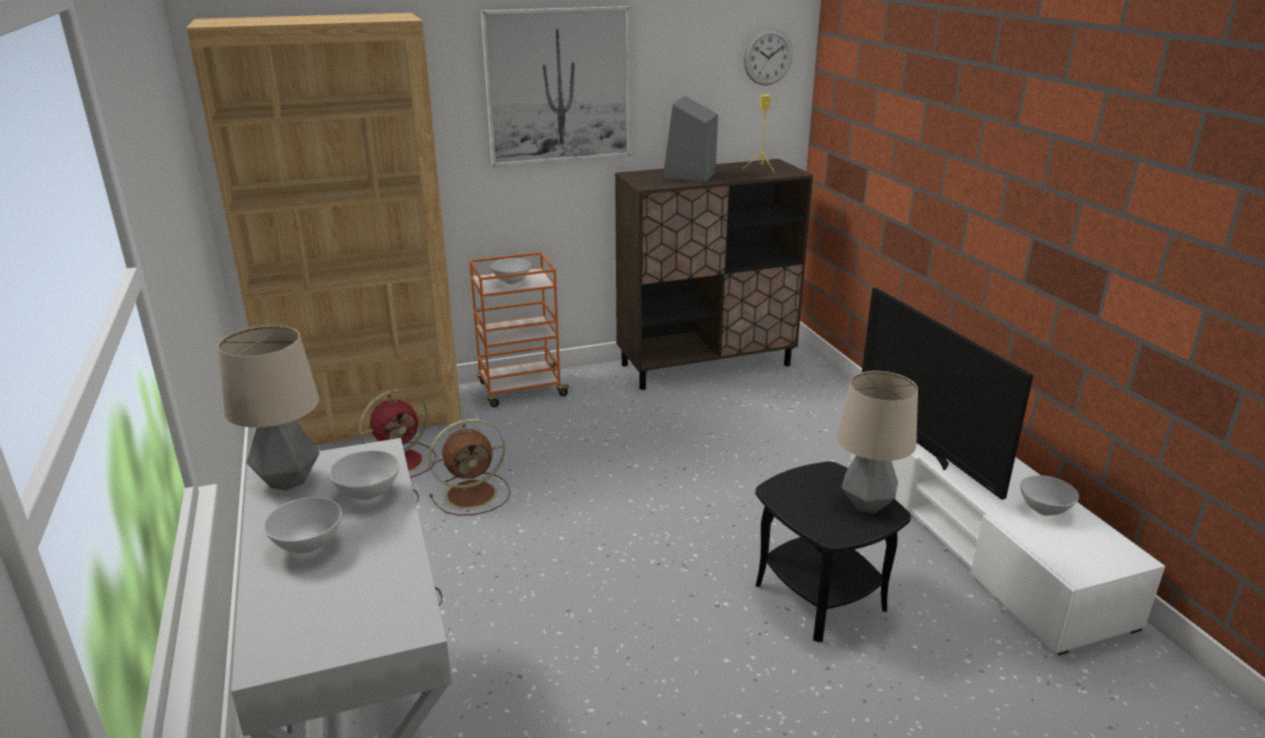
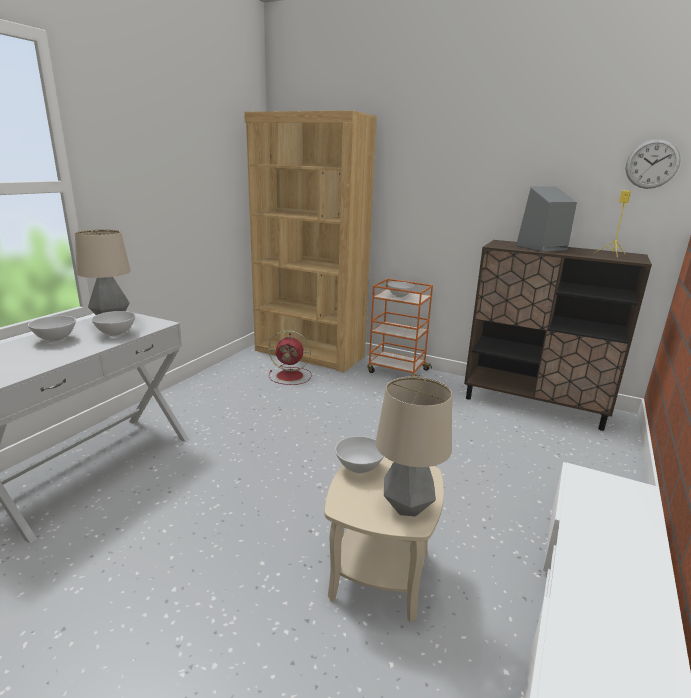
camera: 45 degrees right, 5 degrees down
brown fan [429,419,510,516] -> none
picture [481,6,630,167] -> none
black side table [755,461,911,642] -> beige side table [324,457,444,622]
television [862,288,1033,500] -> none
white bowl [1020,475,1079,516] -> white bowl moved to [335,436,384,473]

